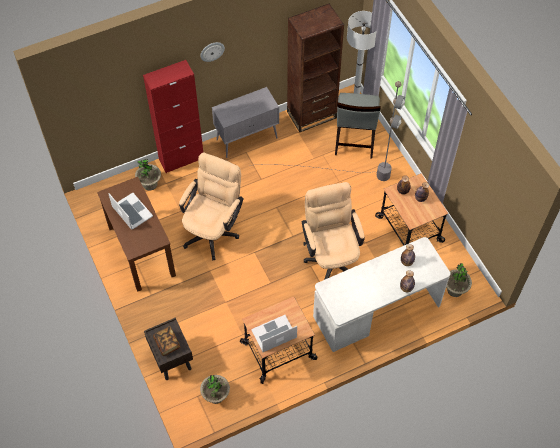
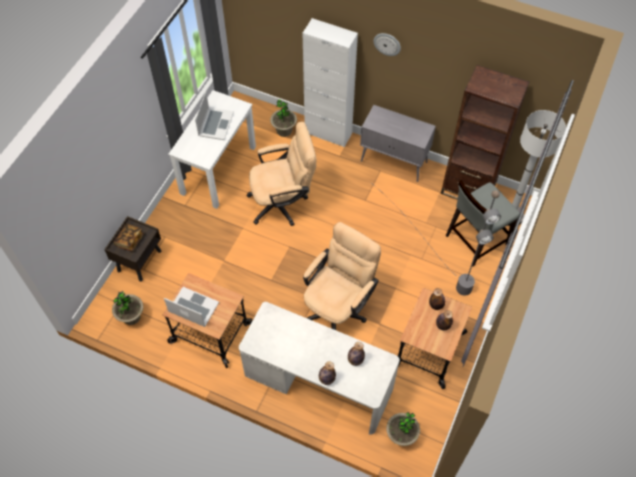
camera: 50 degrees right, 0 degrees up
brown desk [97,177,176,292] -> white desk [168,90,256,209]
red cabinet [143,60,203,173] -> white cabinet [303,18,358,147]

